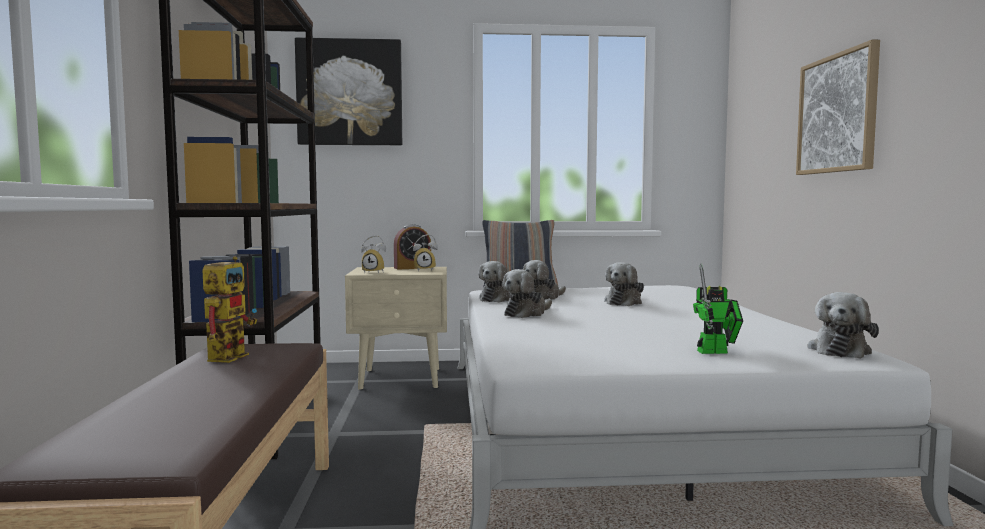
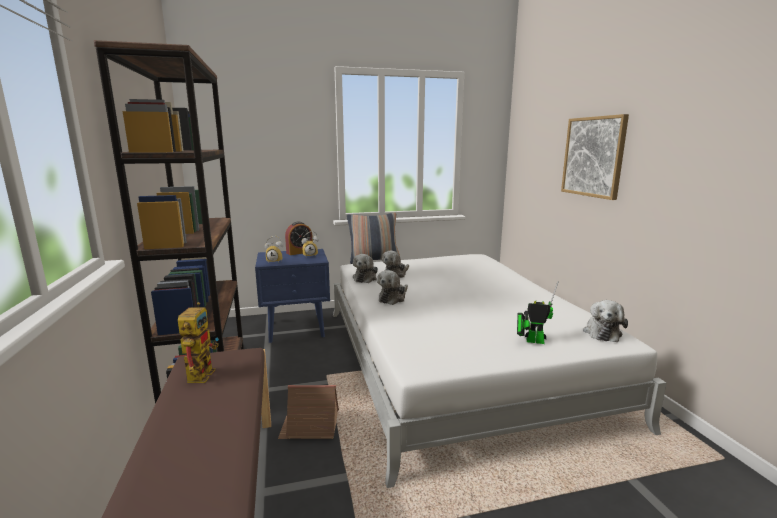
camera: 10 degrees left, 10 degrees up
picture [295,37,402,146] -> none
beige nightstand [345,267,447,389] -> blue nightstand [255,249,330,343]
plush toy [604,262,644,306] -> none
toy robot [693,264,743,354] -> toy robot turned 150 degrees counterclockwise [517,281,559,344]
none -> toy house [278,385,339,439]

